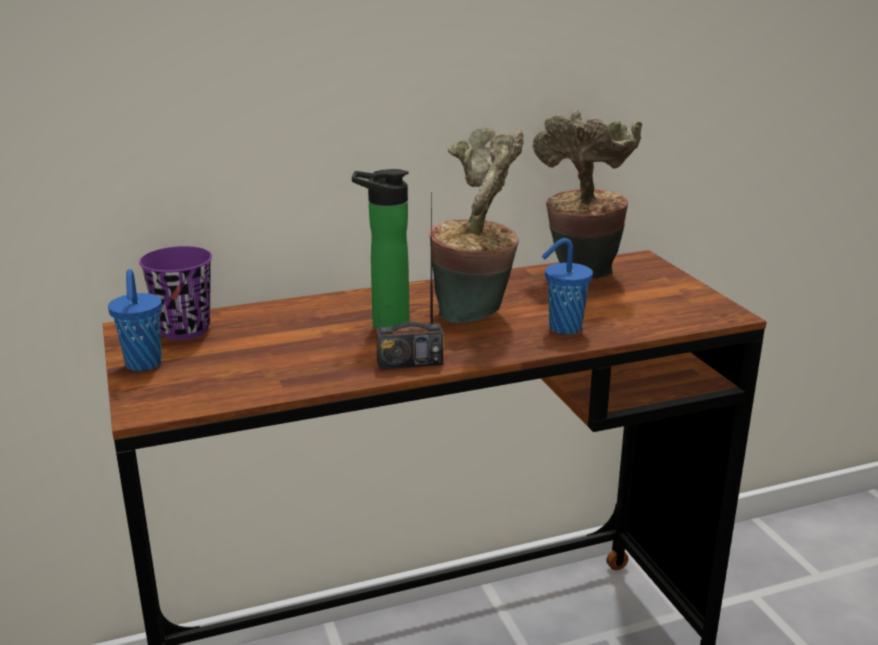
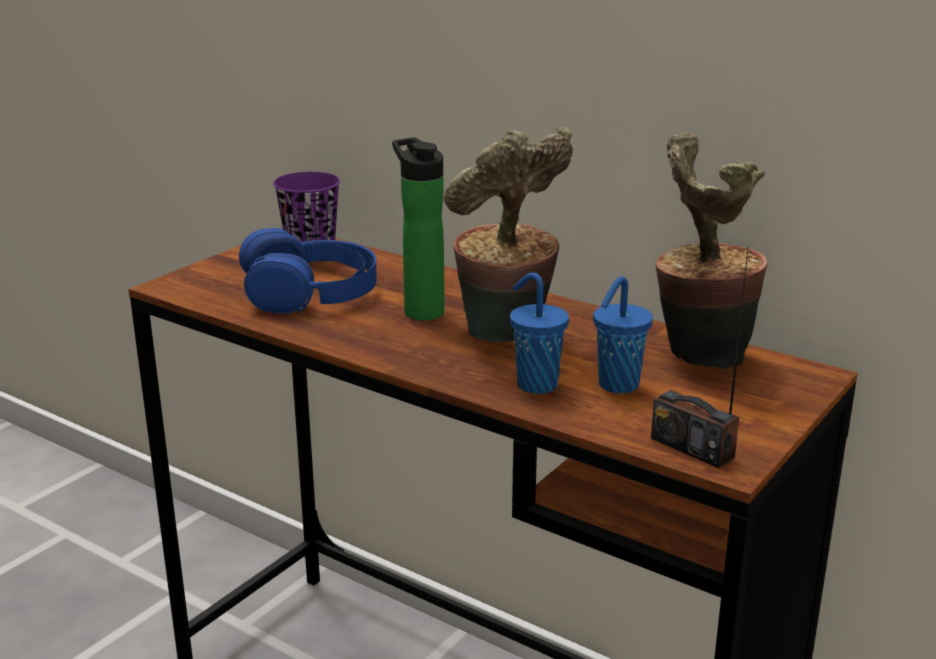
camera: 55 degrees right, 0 degrees up
blue cup [108,269,162,371] -> blue cup moved to [593,276,653,393]
radio [376,194,443,370] -> radio moved to [651,245,749,468]
none -> blue headphones [239,228,376,314]

